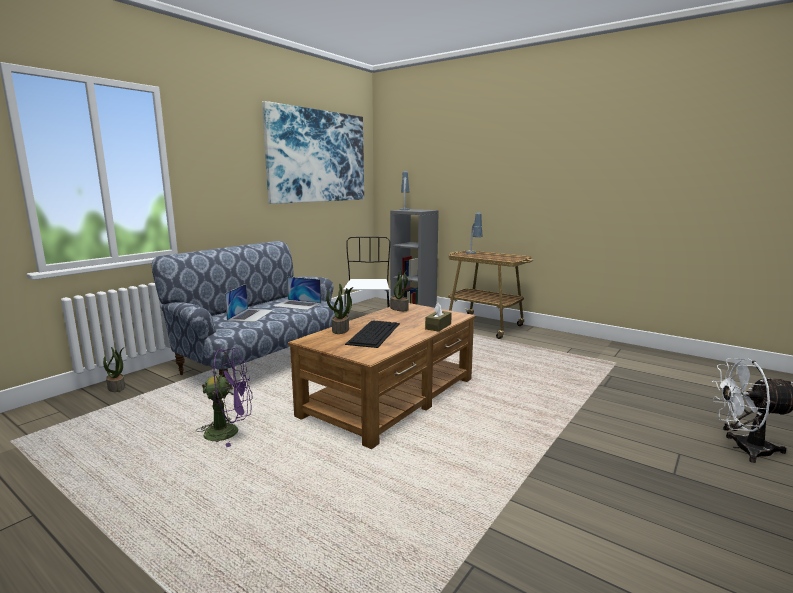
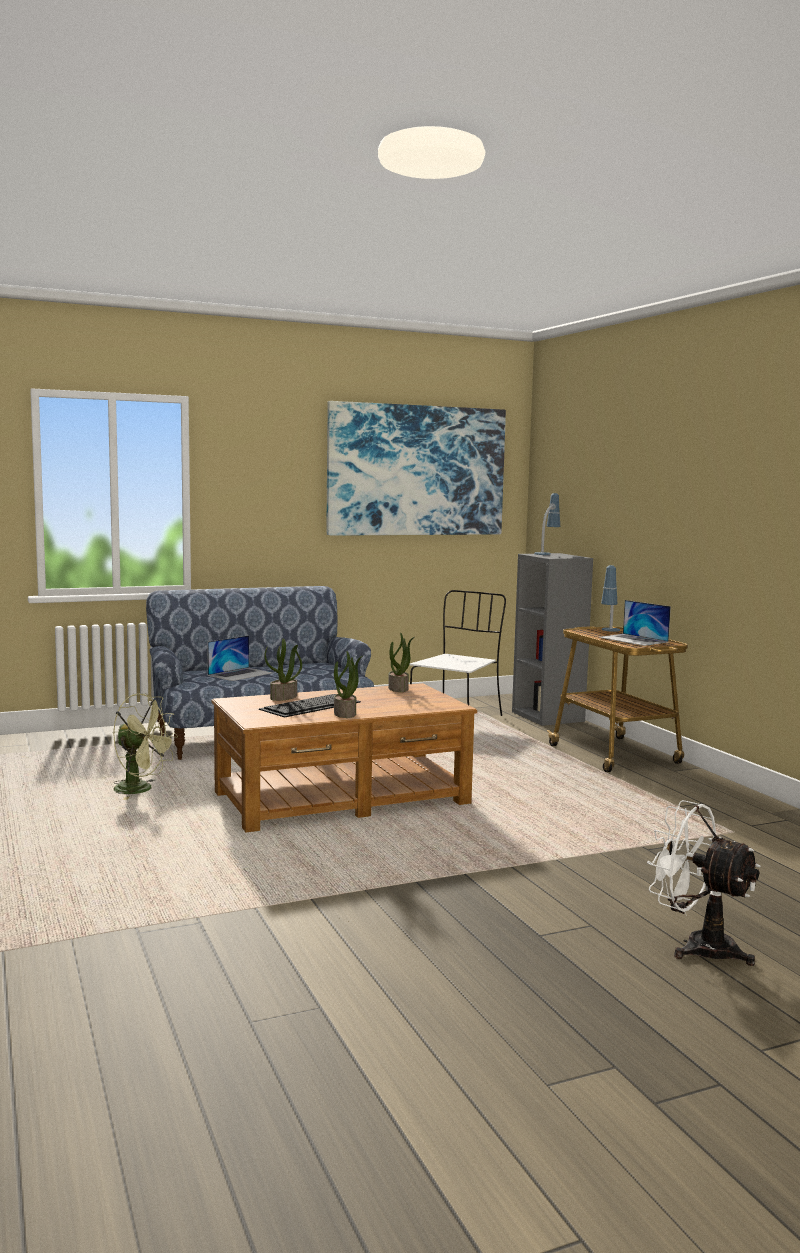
camera: 30 degrees right, 5 degrees down
potted plant [103,347,125,392] -> potted plant moved to [334,651,363,718]
purple fan [196,348,253,447] -> green fan [113,693,178,800]
laptop [274,277,321,310] -> laptop moved to [599,600,671,646]
brown tissue box [425,303,452,332] -> none

